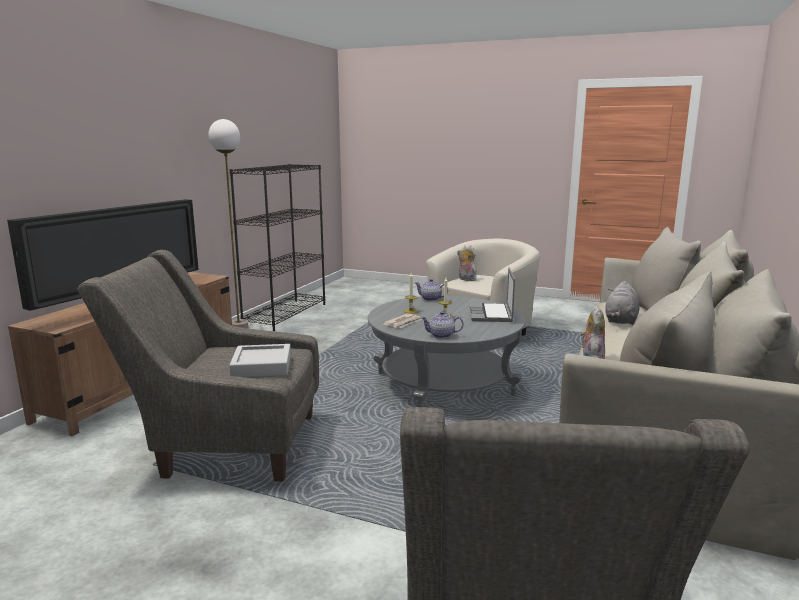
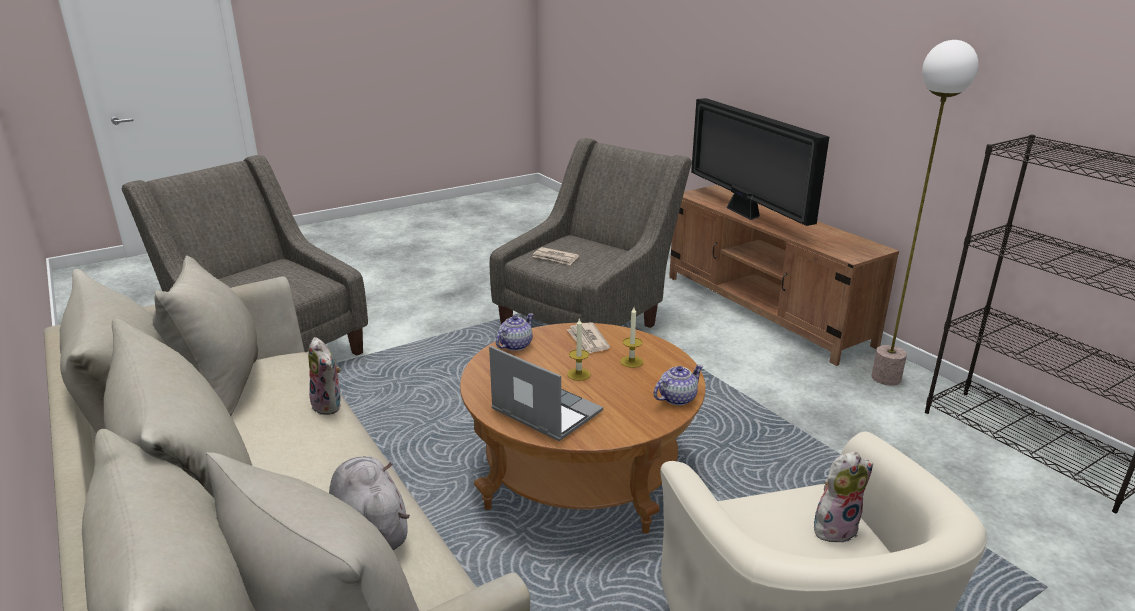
camera: 125 degrees right, 10 degrees up
grey tray [229,344,291,377] -> newspaper [533,247,579,265]
grey coffee table [368,296,525,407] -> brown coffee table [460,323,706,534]

